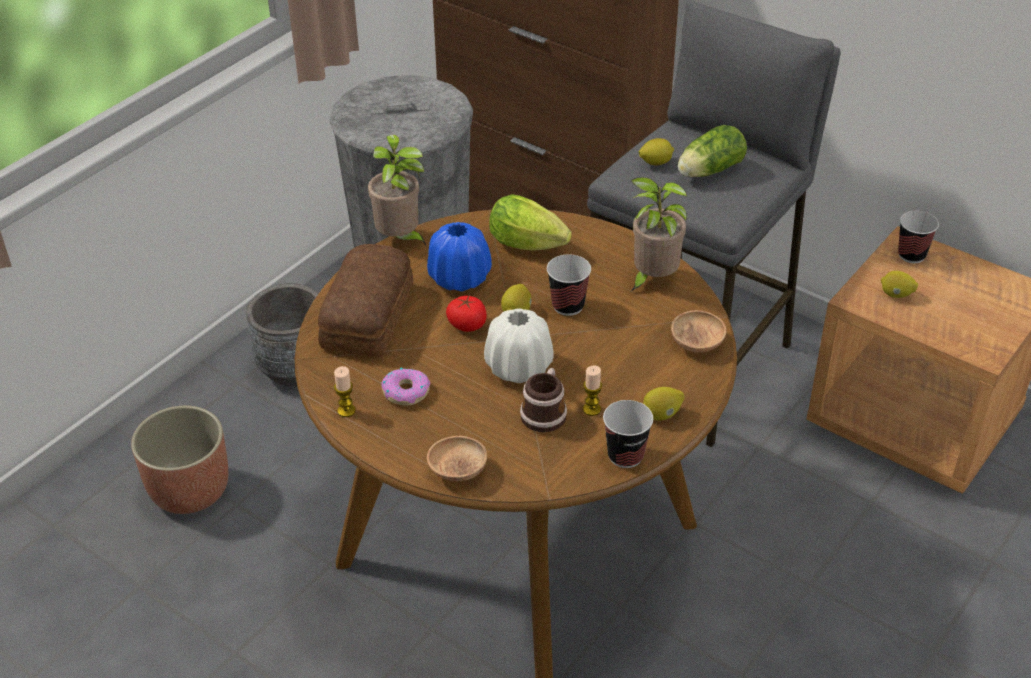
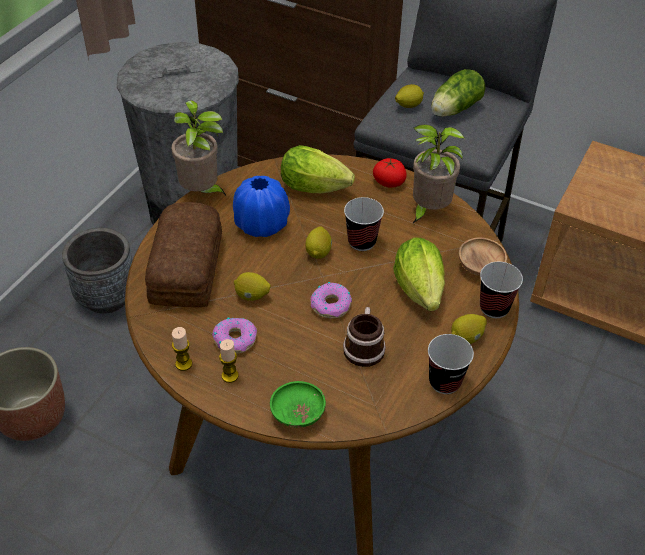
camera: 10 degrees left, 5 degrees up
brown bowl [427,436,487,481] -> green bowl [270,381,326,427]
tomato [446,296,487,332] -> tomato moved to [373,158,407,188]
white vase [484,309,554,383] -> donut [311,282,352,319]
candle [583,365,602,416] -> candle moved to [219,339,239,383]
lemon [881,271,918,298] -> lemon moved to [234,272,271,301]
cup [898,211,939,263] -> cup moved to [480,262,523,318]
none -> lettuce [393,237,445,311]

